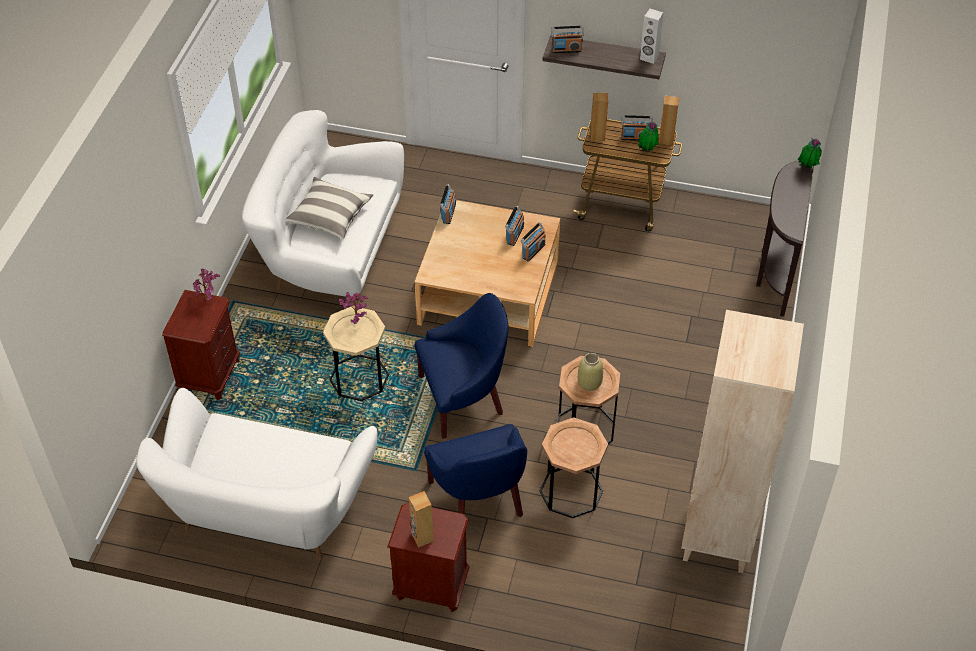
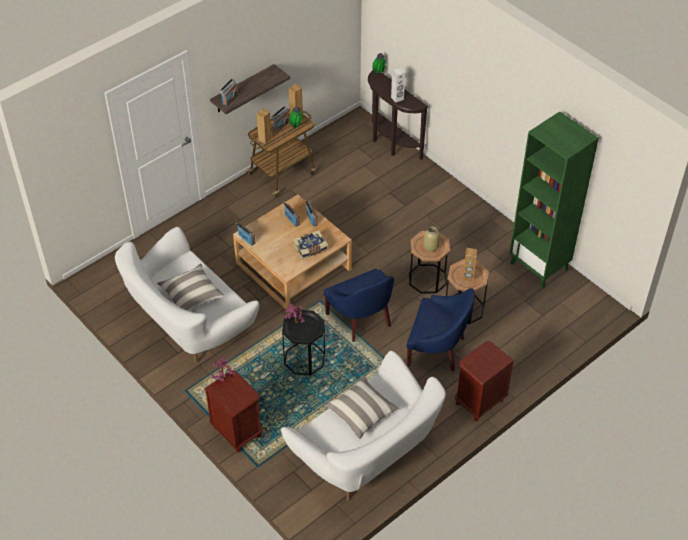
camera: 55 degrees left, 0 degrees up
beige side table [323,306,389,401] -> black side table [282,310,325,375]
brown speaker [409,491,434,547] -> brown speaker moved to [463,248,477,282]
blue armchair [415,293,508,439] -> blue armchair turned 135 degrees clockwise [324,269,394,342]
white speaker [640,9,663,64] -> white speaker moved to [391,67,405,103]
beige bookcase [681,310,804,573] -> green bookcase [509,111,599,289]
none -> book [293,230,328,259]
none -> pillow [324,376,400,439]

